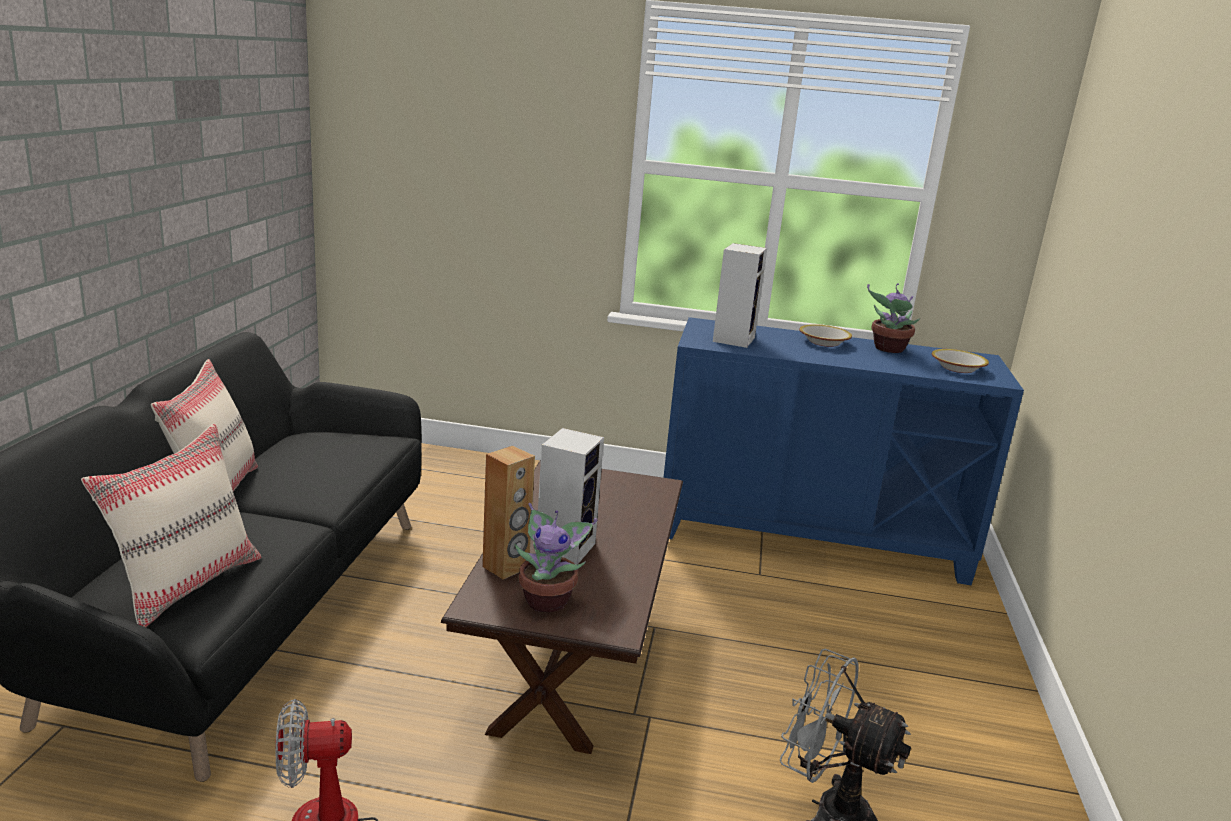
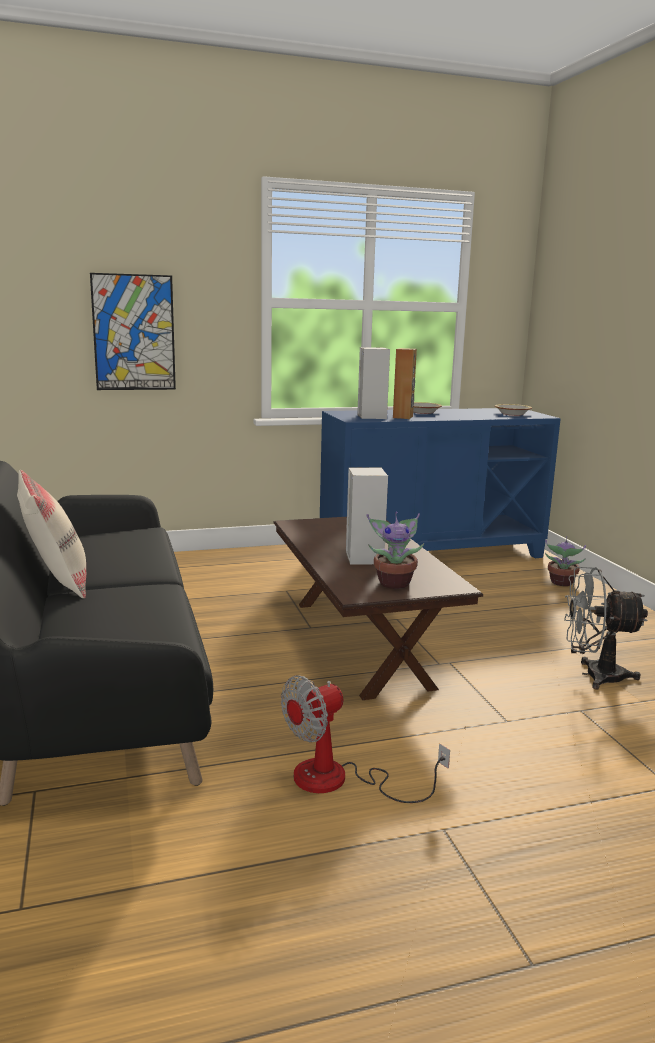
camera: 25 degrees left, 5 degrees down
beige pillow [81,424,262,627] -> none
brown speaker [482,446,535,580] -> brown speaker moved to [393,348,417,419]
potted plant [867,283,920,353] -> potted plant moved to [545,536,586,586]
none -> picture [90,273,176,390]

